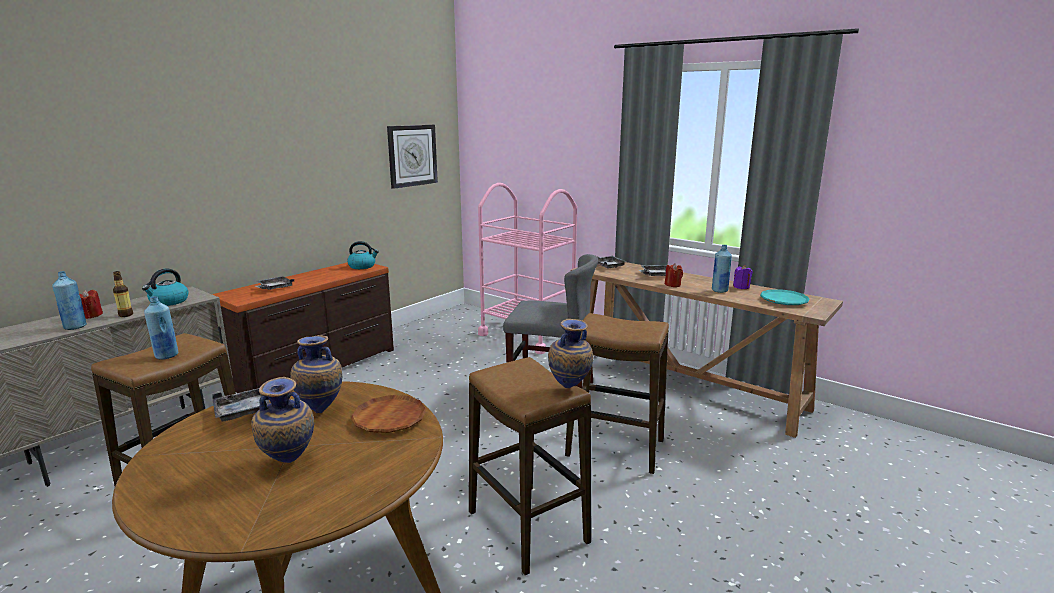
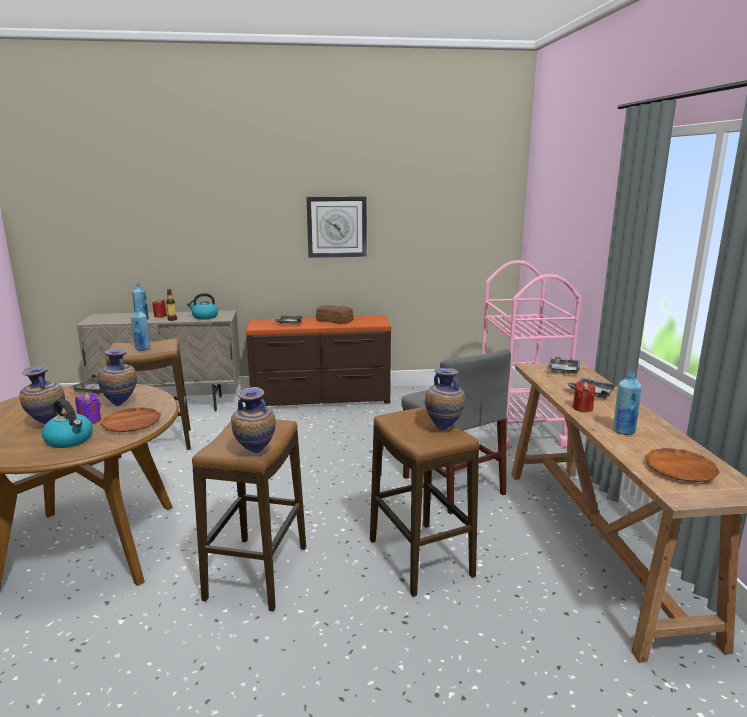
camera: 45 degrees right, 0 degrees up
kettle [347,241,379,269] -> kettle moved to [42,399,93,448]
wall clock [387,125,438,189] -> wall clock moved to [306,197,367,258]
purple candle [733,265,753,289] -> purple candle moved to [75,393,101,424]
turquoise plate [760,289,809,305] -> brown plate [645,448,720,482]
none -> bread [316,305,353,324]
none -> vase [425,368,465,431]

